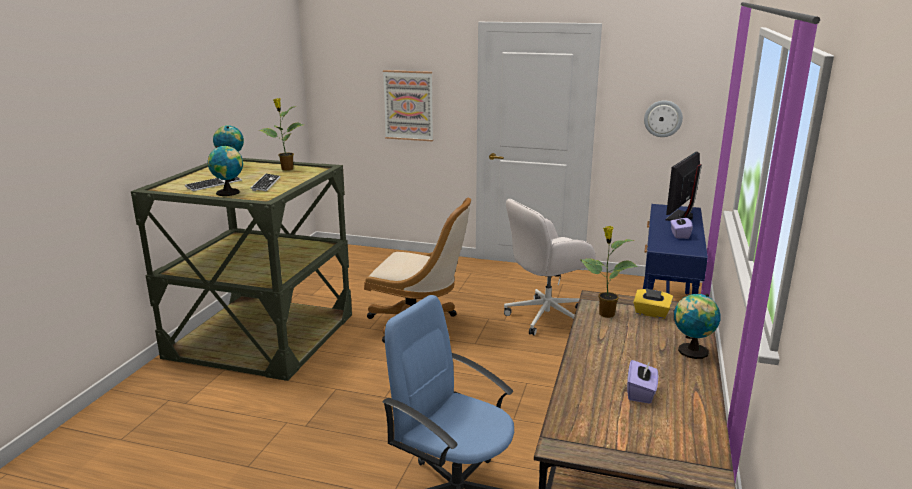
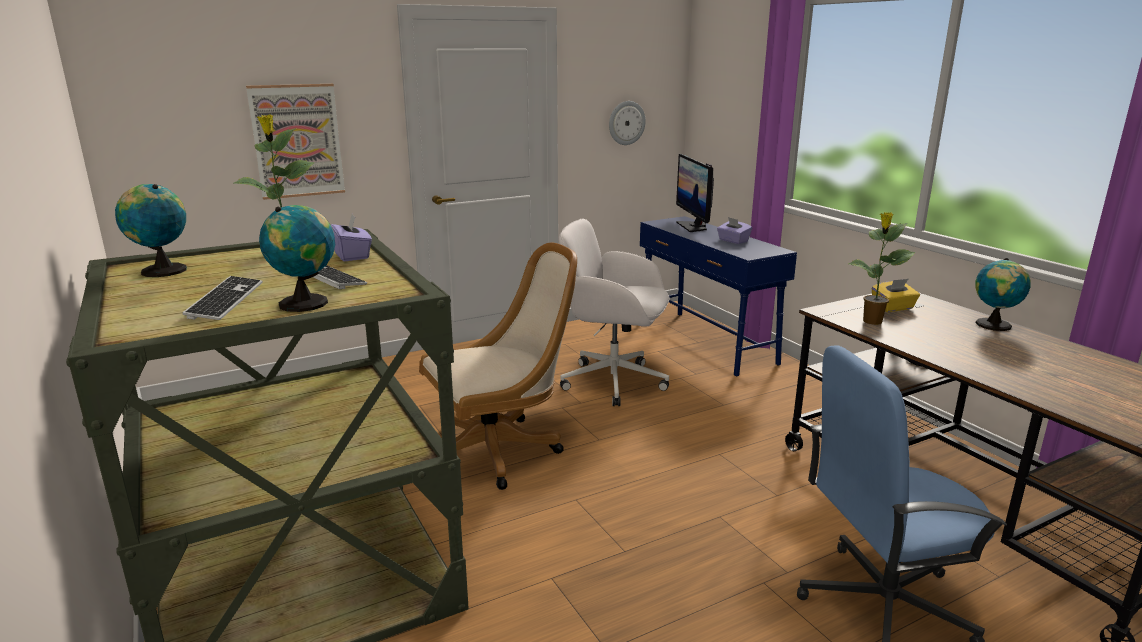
camera: 45 degrees left, 0 degrees up
white office chair [504,199,596,336] -> white office chair turned 90 degrees clockwise [559,219,670,406]
purple tissue box [627,359,658,404] -> purple tissue box moved to [331,215,372,262]

